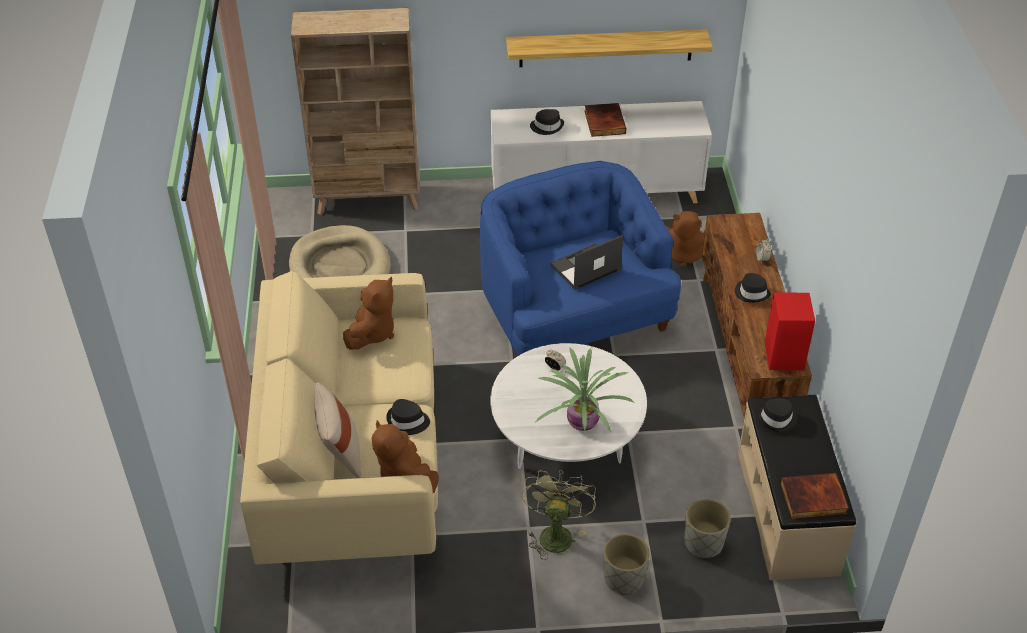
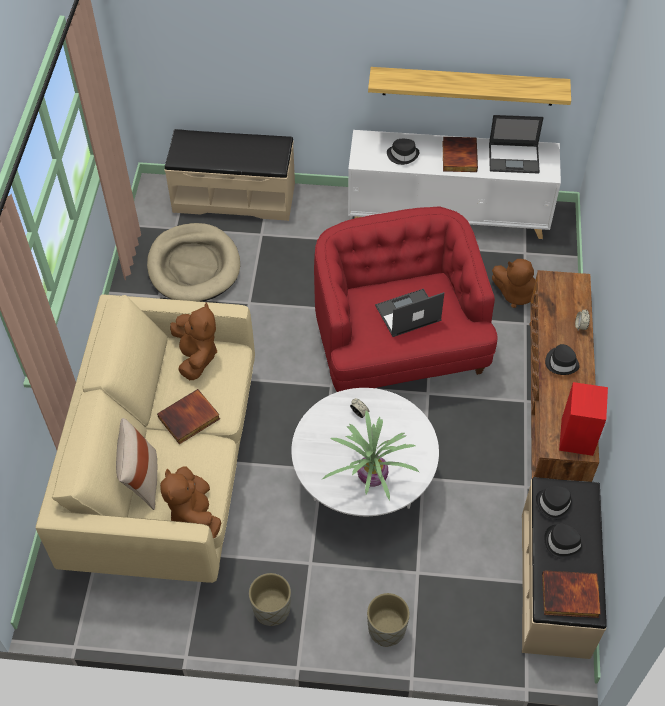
camera: 10 degrees right, 10 degrees up
beige bookcase [291,8,420,215] -> beige bench [164,129,295,221]
brown plush toy [343,277,394,350] -> brown plush toy turned 45 degrees counterclockwise [170,303,217,380]
black hat [387,399,430,435] -> black hat moved to [544,523,586,560]
blue armchair [480,161,681,356] -> red armchair [314,207,498,392]
green fan [521,470,596,560] -> none
grey planter [684,499,731,558] -> grey planter moved to [249,573,291,626]
none -> book [157,389,220,444]
none -> laptop [489,115,544,174]

